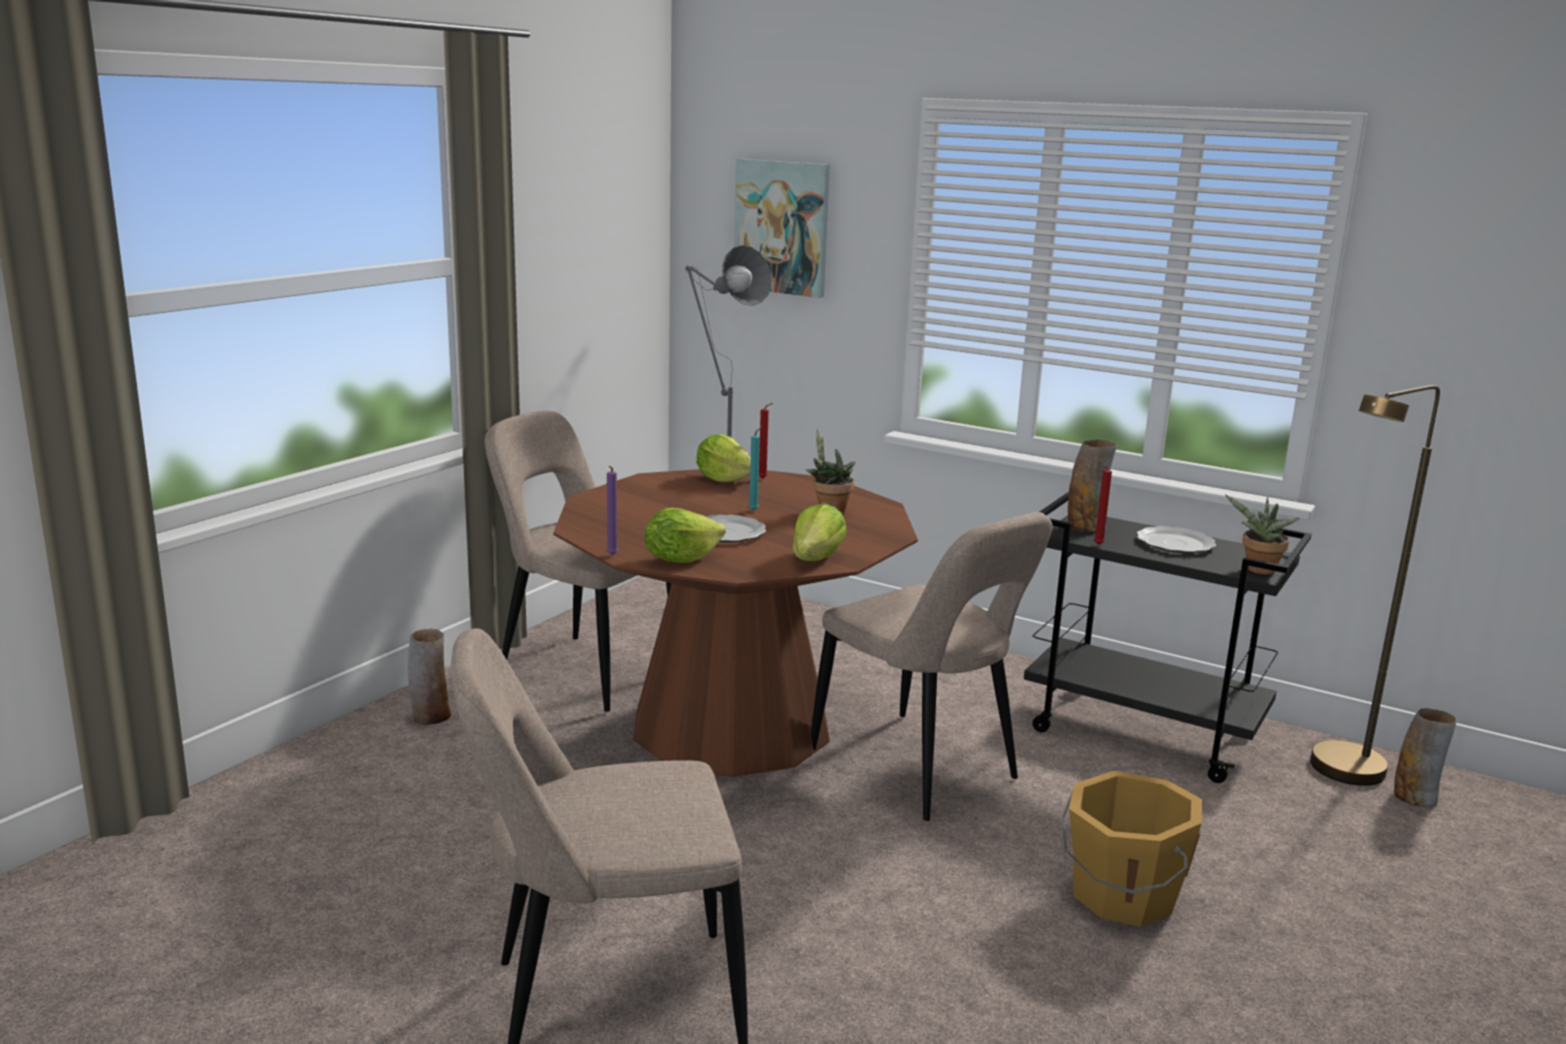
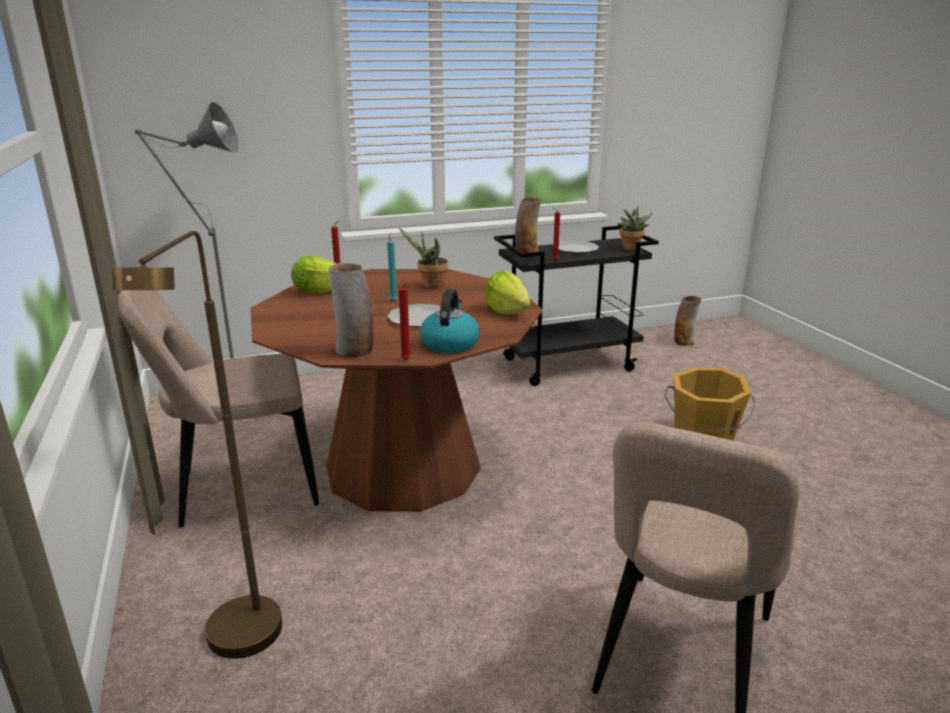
camera: 50 degrees left, 5 degrees up
vase [408,629,451,725] -> vase moved to [328,263,374,357]
purple candle [606,466,618,555] -> red candle [399,282,411,360]
lettuce [645,508,726,563] -> kettle [420,289,480,353]
picture [734,159,830,298] -> none
beige chair [811,512,1053,821] -> none
brown floor lamp [1310,385,1440,786] -> brown floor lamp moved to [112,231,282,659]

